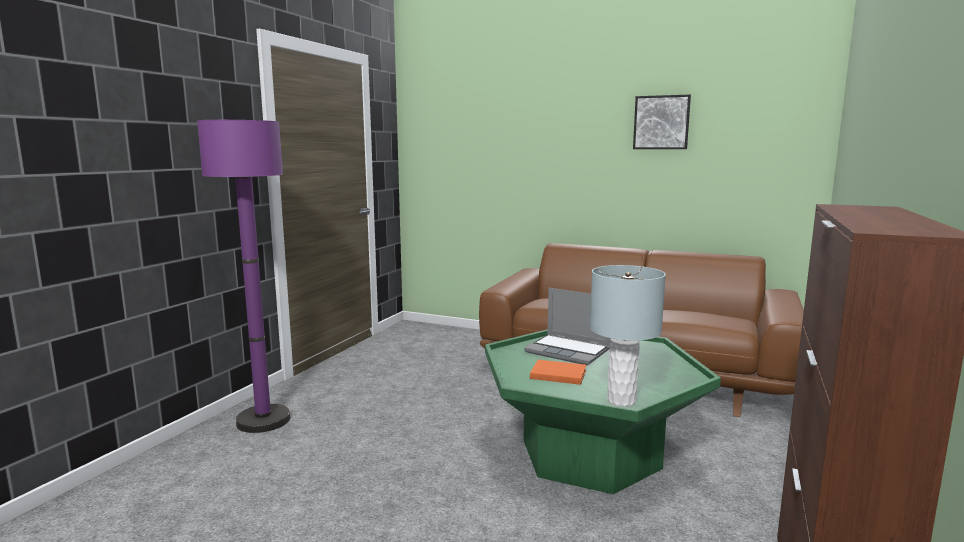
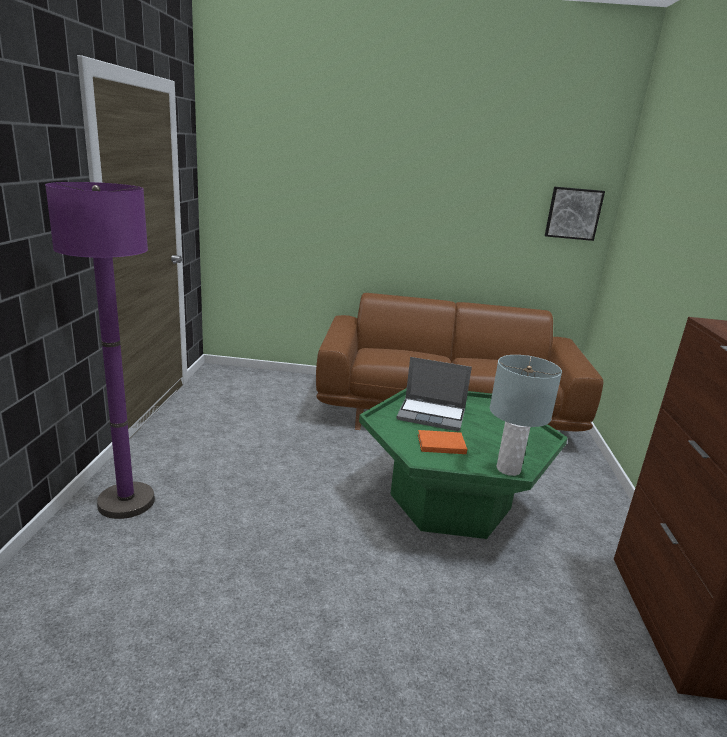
camera: 20 degrees left, 10 degrees up
picture [633,95,691,149] -> picture moved to [545,187,605,241]

